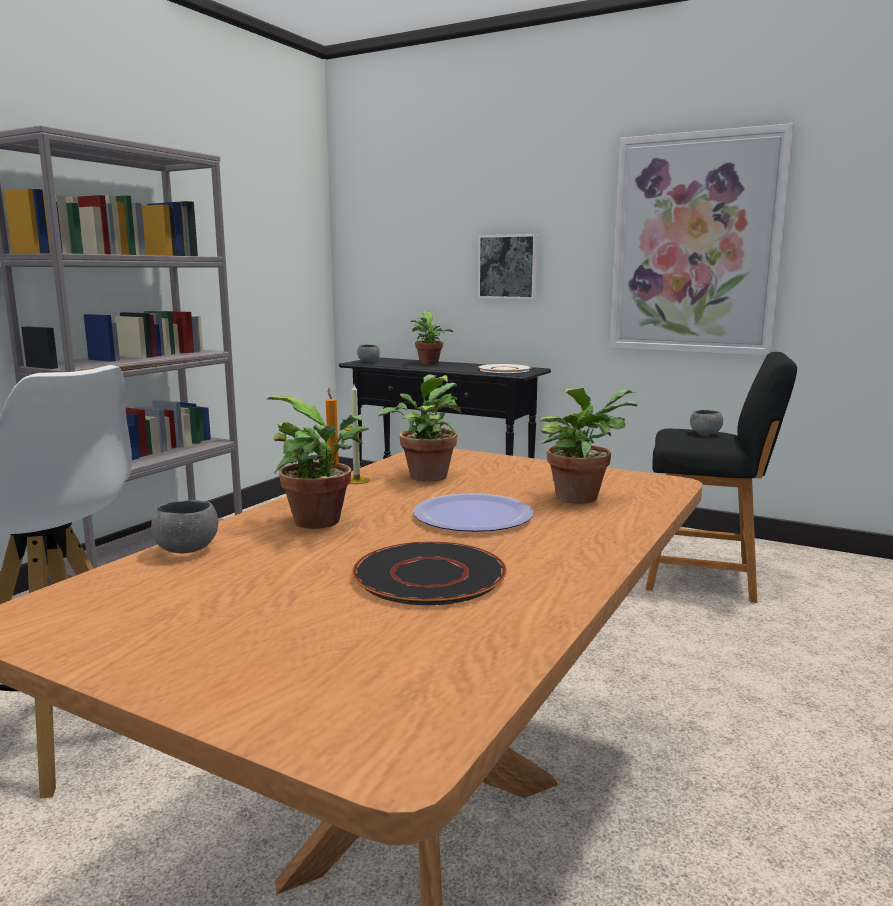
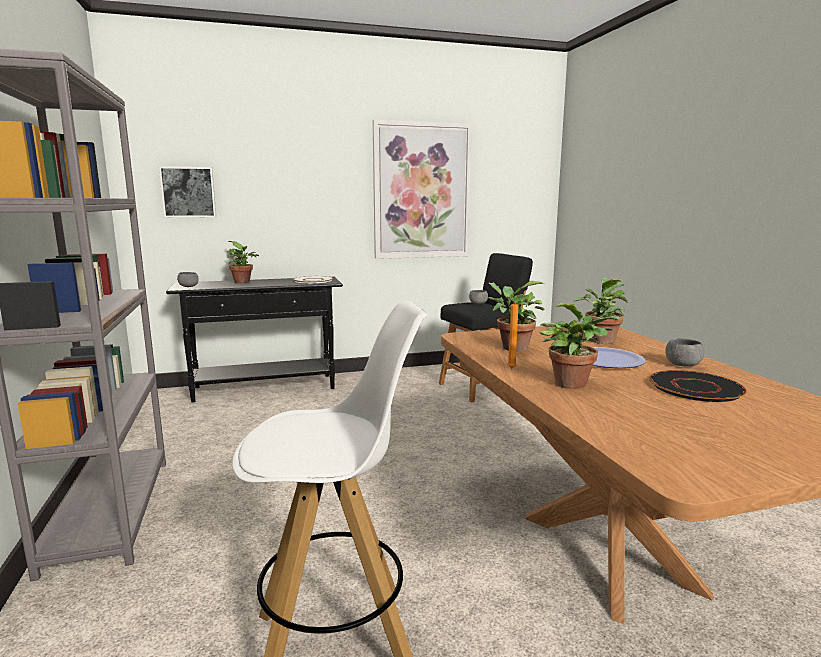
camera: 45 degrees left, 0 degrees up
grey bowl [151,500,218,553] -> grey bowl moved to [665,338,704,367]
candle [344,384,370,484] -> none
picture [478,234,538,299] -> picture moved to [159,166,216,217]

